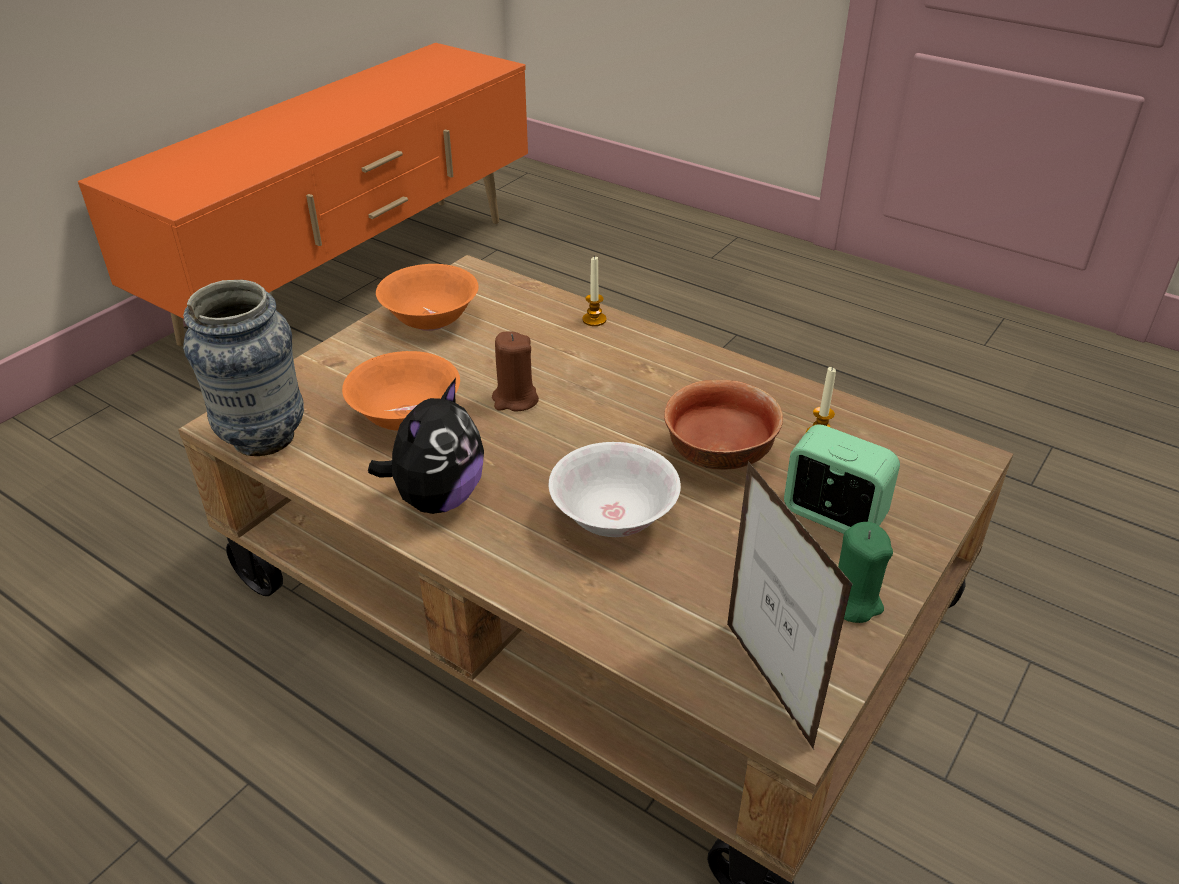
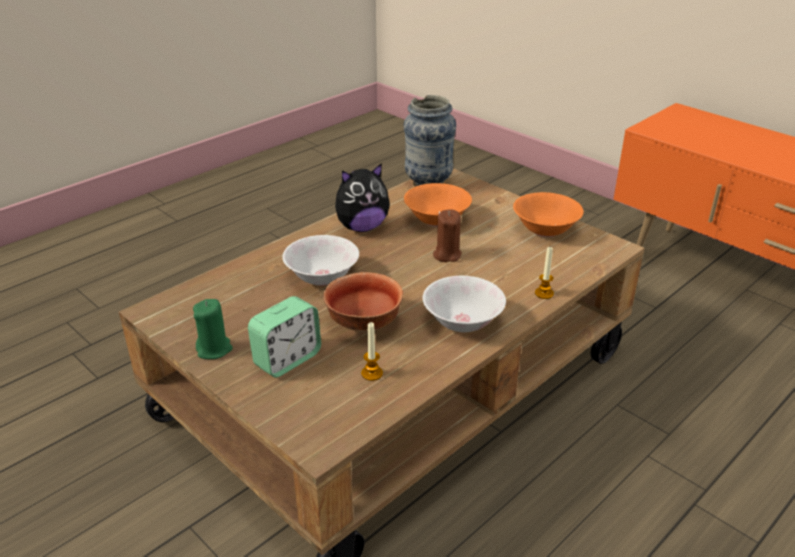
camera: 100 degrees right, 5 degrees down
plush toy [368,378,484,514] -> plush toy turned 60 degrees counterclockwise [335,163,390,232]
picture frame [727,461,853,750] -> none
none -> white bowl [422,276,506,332]

